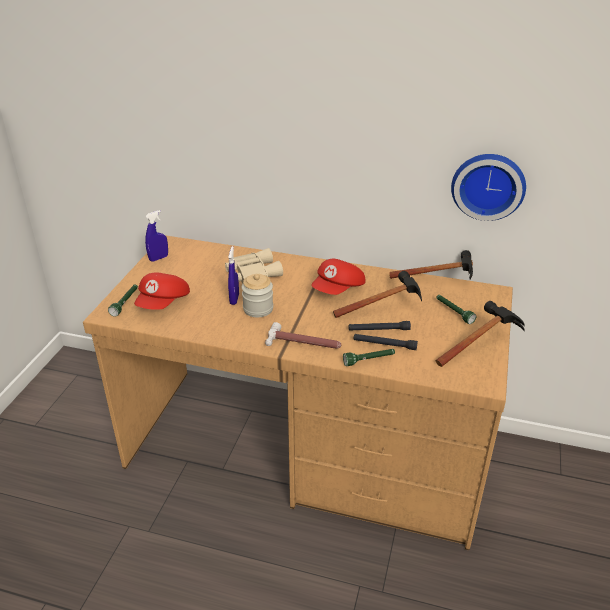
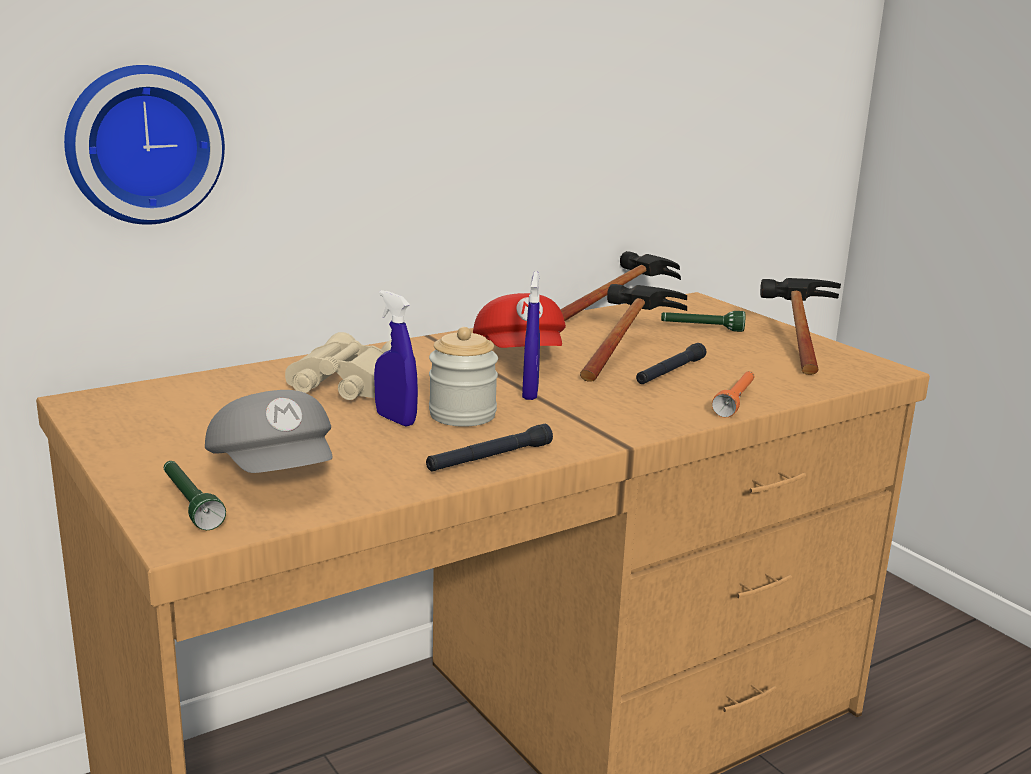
camera: 50 degrees left, 15 degrees down
red cap [134,272,190,310] -> grey cap [205,390,333,473]
blue spray bottle [145,210,168,262] -> blue spray bottle moved to [522,271,540,400]
hammer [265,322,342,349] -> none
green flashlight [343,349,395,366] -> orange flashlight [712,371,755,418]
black flashlight [354,334,418,350] -> black flashlight moved to [426,424,553,471]
wall clock [451,154,526,221] -> wall clock moved to [64,65,225,225]

